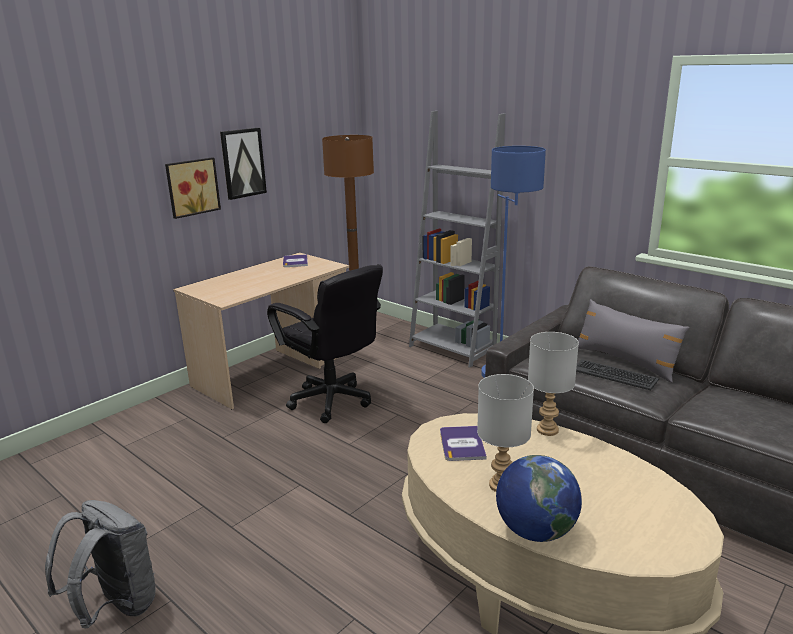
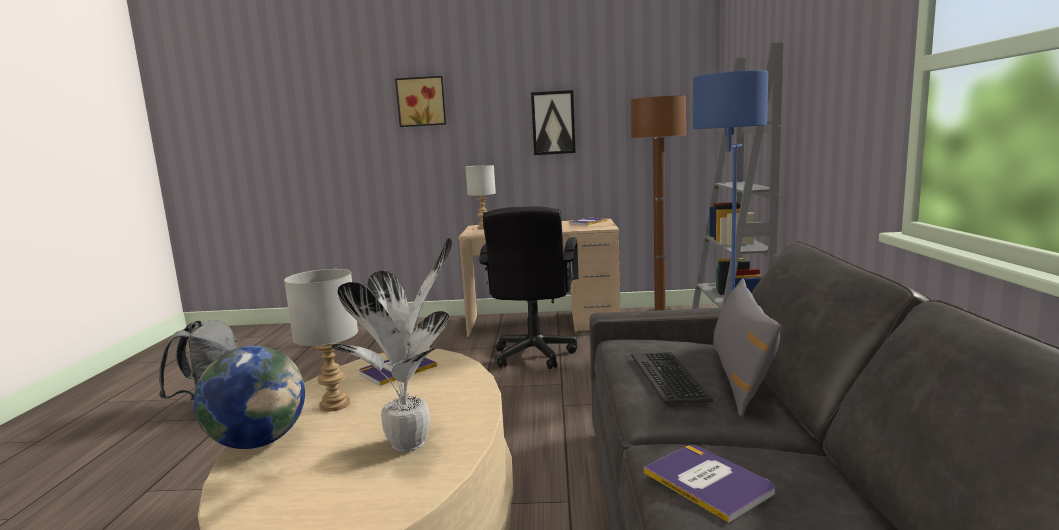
camera: 50 degrees right, 10 degrees down
picture [165,157,221,219] -> picture moved to [395,76,446,127]
grey table lamp [528,332,579,436] -> grey table lamp moved to [465,165,496,229]
none -> potted plant [331,238,452,452]
none -> book [644,445,775,523]

